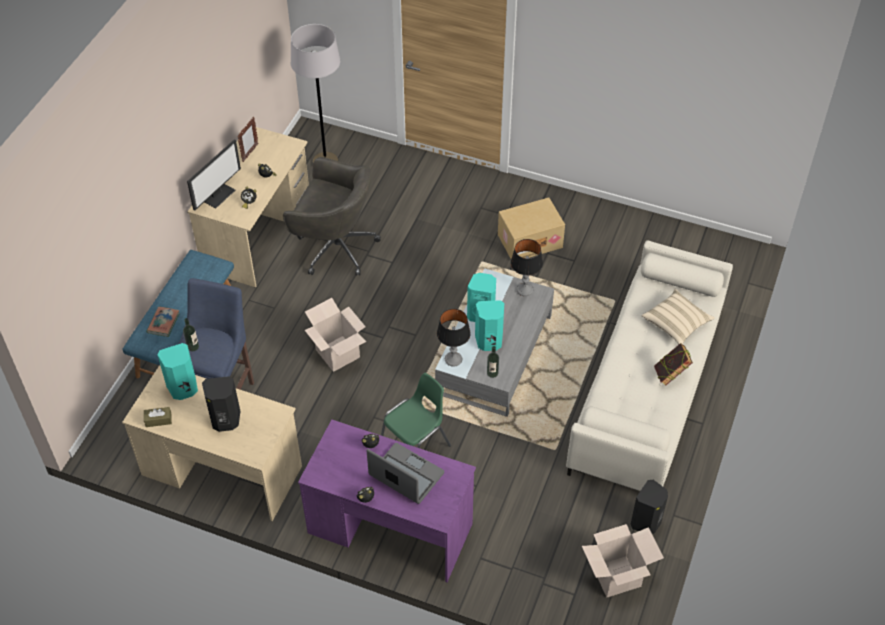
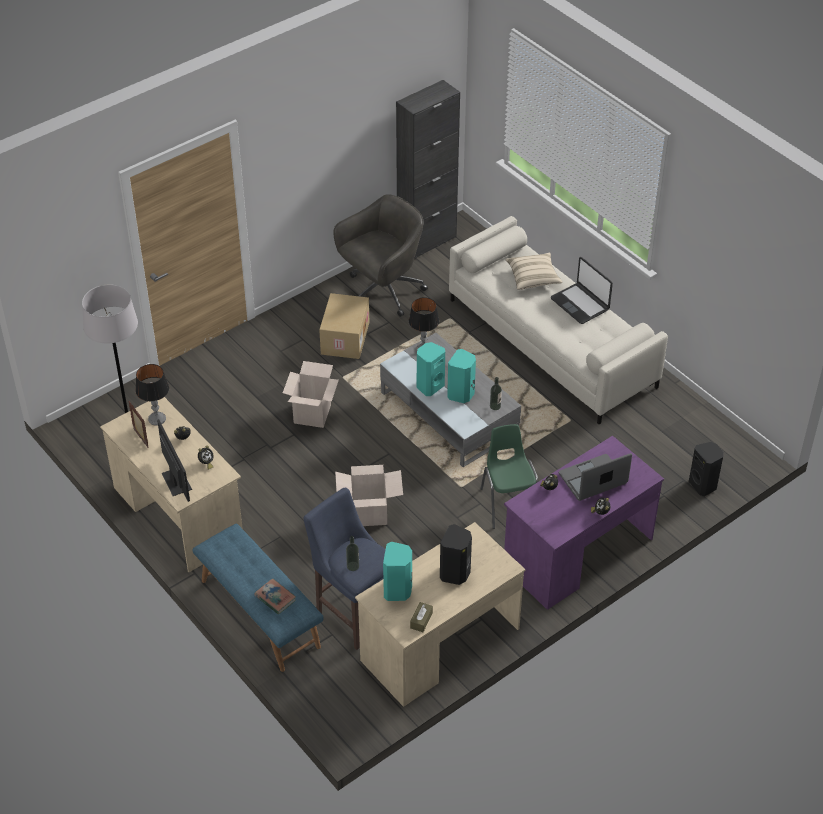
camera: 60 degrees left, 5 degrees down
grey office chair [283,157,381,276] -> grey office chair moved to [333,194,428,317]
table lamp [437,309,471,367] -> table lamp moved to [135,364,169,426]
cardboard box [582,524,664,598] -> cardboard box moved to [283,361,339,428]
black speaker [631,480,668,534] -> black speaker moved to [689,442,723,496]
book [654,343,693,386] -> laptop [551,257,613,324]
none -> black cabinet [396,80,460,259]

